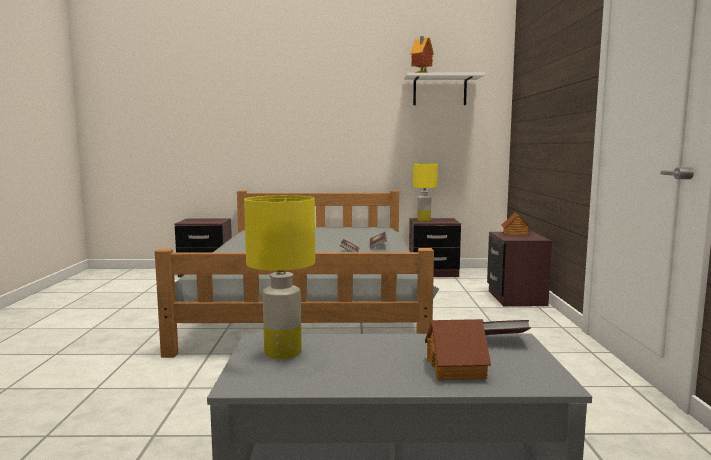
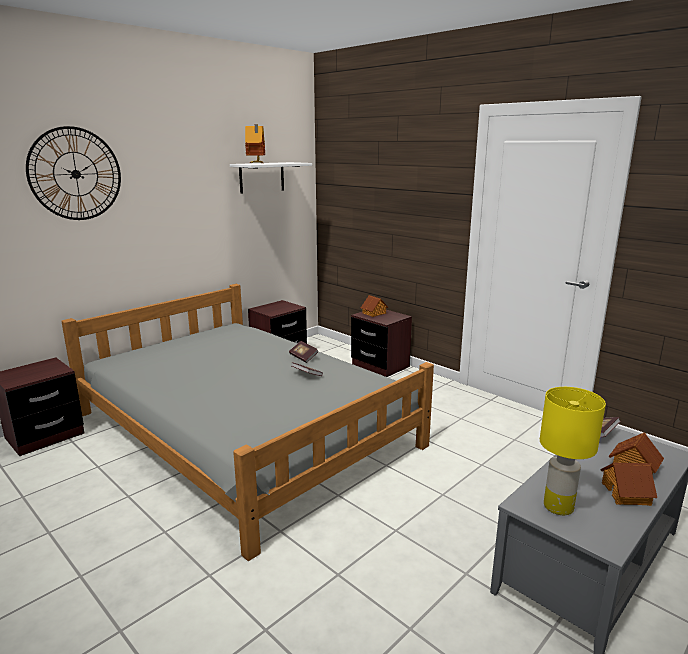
camera: 45 degrees left, 10 degrees up
yellow table lamp [412,163,438,222] -> none
none -> wall clock [26,126,121,220]
none -> toy house [601,463,657,506]

